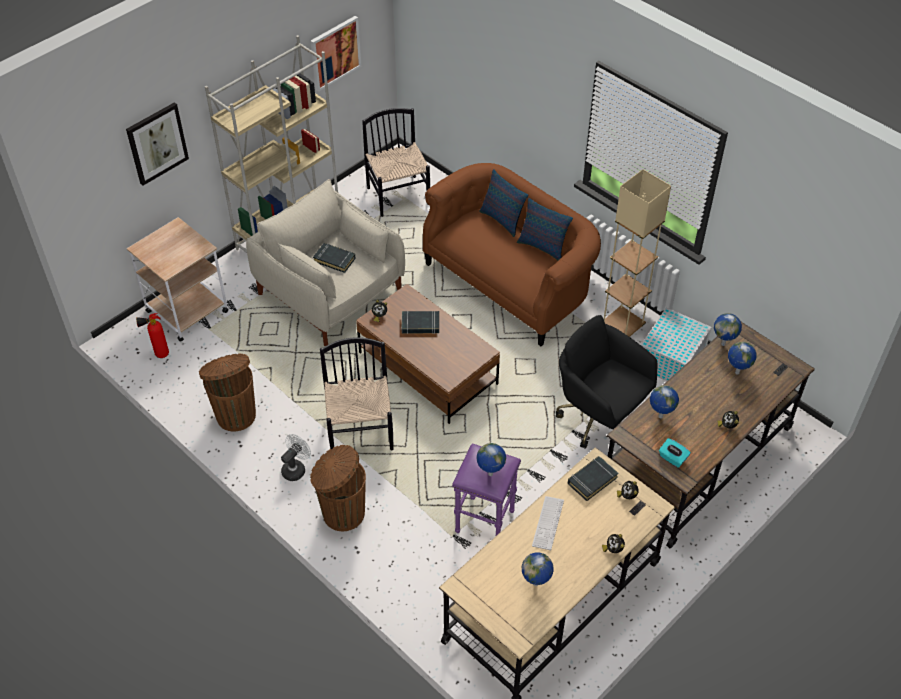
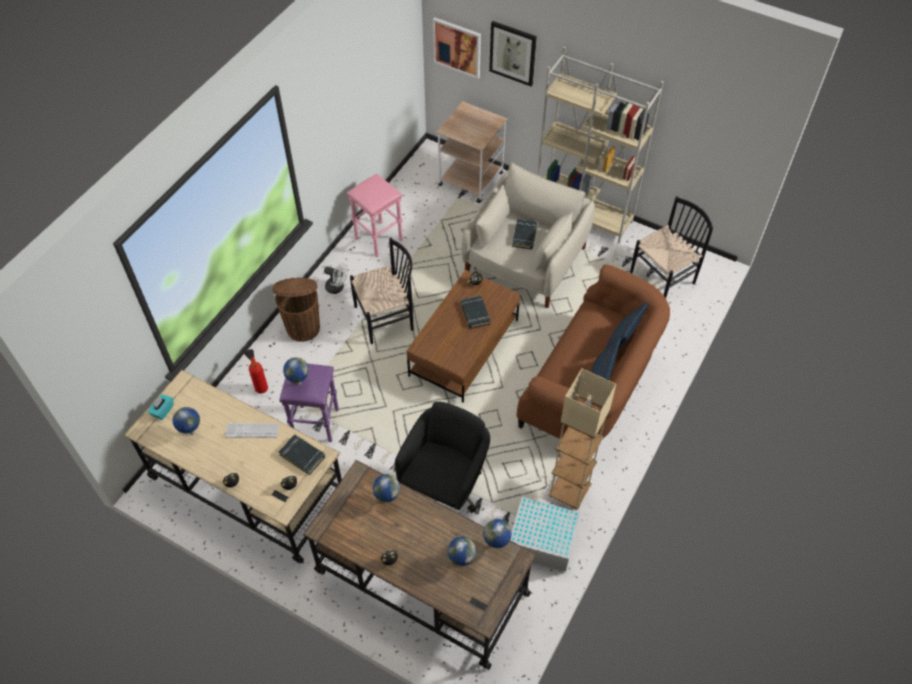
camera: 75 degrees right, 5 degrees up
fire extinguisher [136,313,169,358] -> fire extinguisher moved to [245,349,268,394]
brown trash can [199,354,256,432] -> pink stool [347,174,403,257]
picture [311,16,362,92] -> picture moved to [432,17,481,79]
turquoise tissue box [659,438,691,468] -> turquoise tissue box moved to [148,395,174,420]

